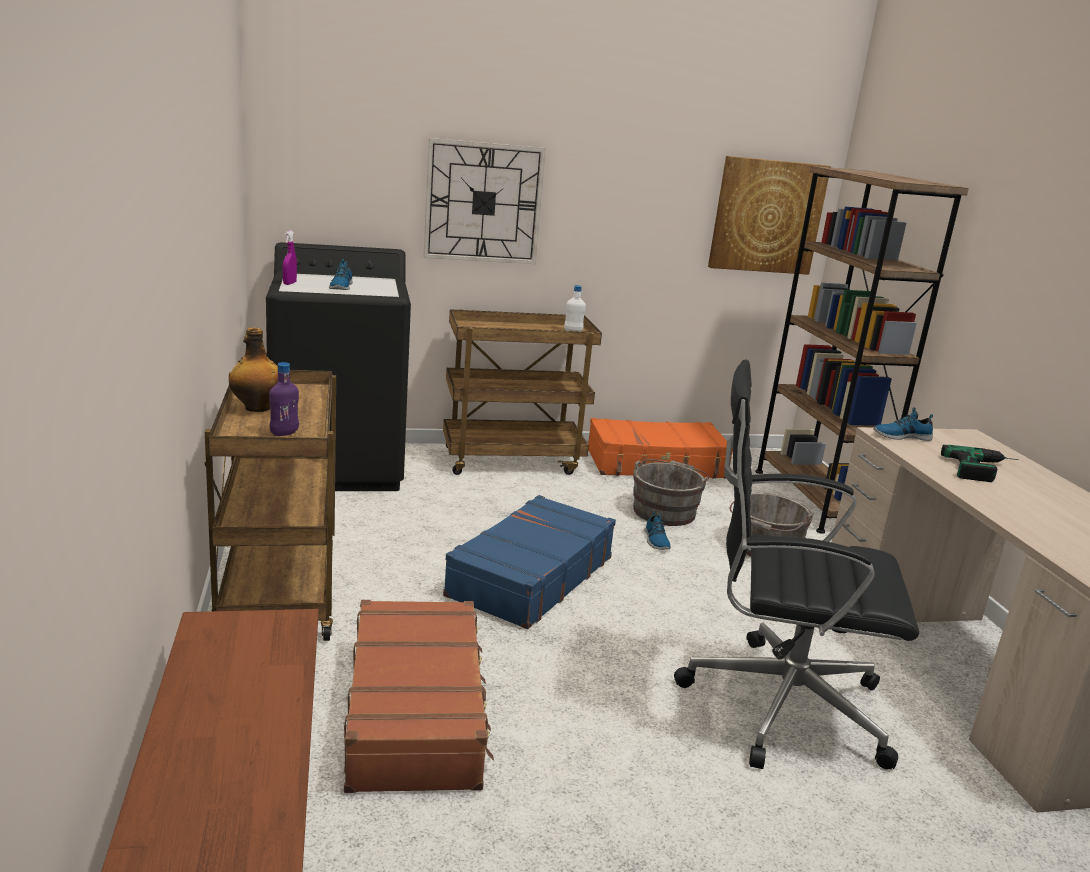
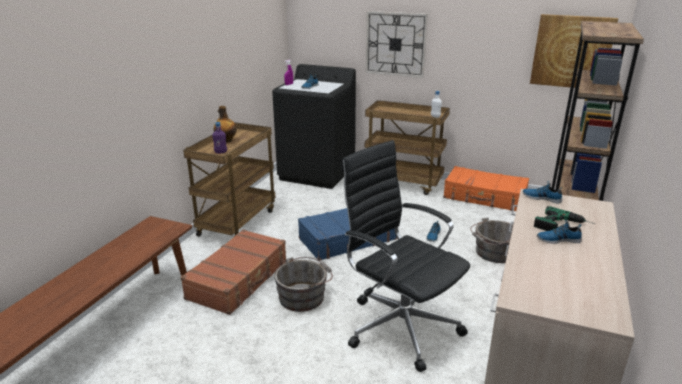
camera: 35 degrees right, 5 degrees up
grey bucket [633,459,709,526] -> grey bucket moved to [274,257,333,312]
none -> shoe [537,220,582,244]

